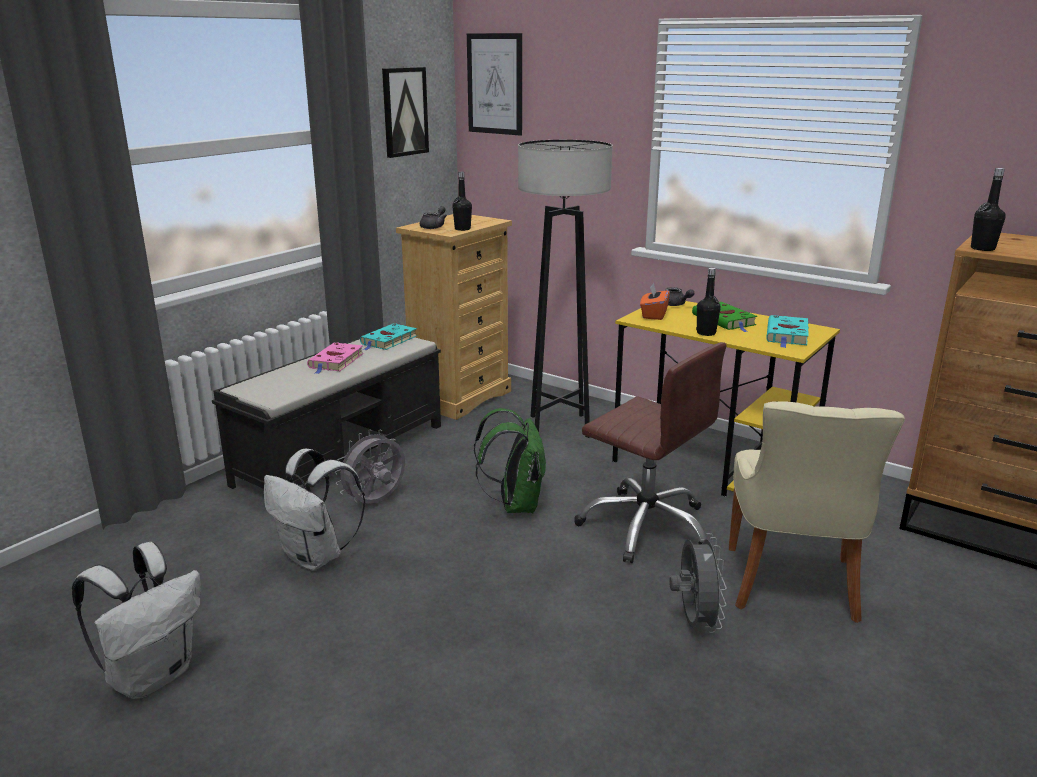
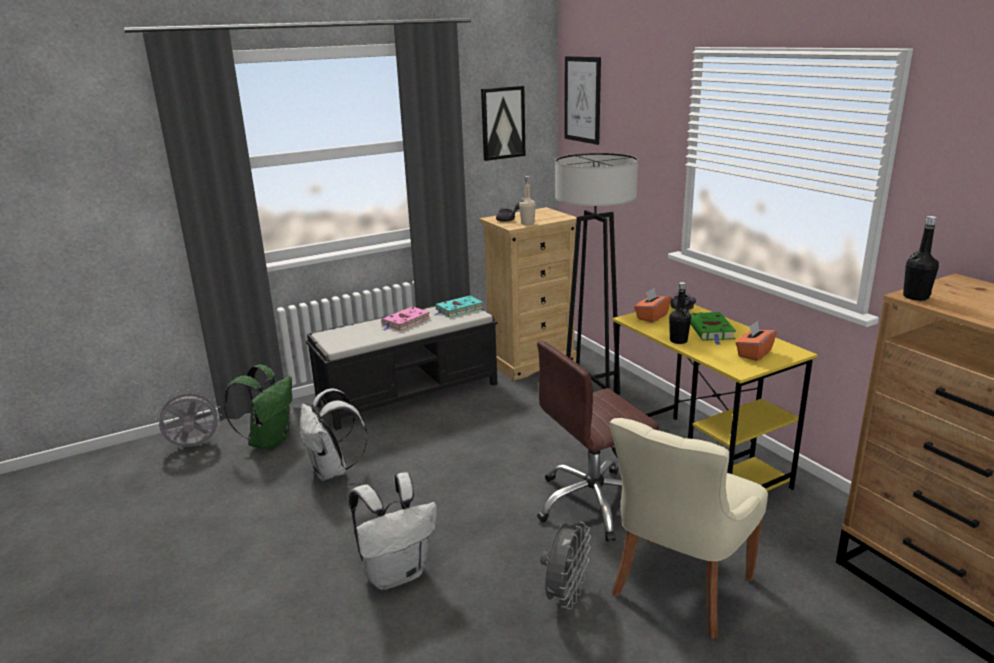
camera: 25 degrees right, 0 degrees up
white backpack [72,542,201,699] -> white backpack moved to [349,472,437,590]
grey fan [335,429,405,504] -> grey fan moved to [155,389,221,447]
black bottle [452,172,472,231] -> beige bottle [519,176,536,225]
green backpack [474,408,546,513] -> green backpack moved to [224,364,292,450]
brown office chair [574,342,726,563] -> brown office chair turned 90 degrees clockwise [537,341,659,542]
turquoise book [766,315,809,348] -> orange tissue box [736,321,777,361]

